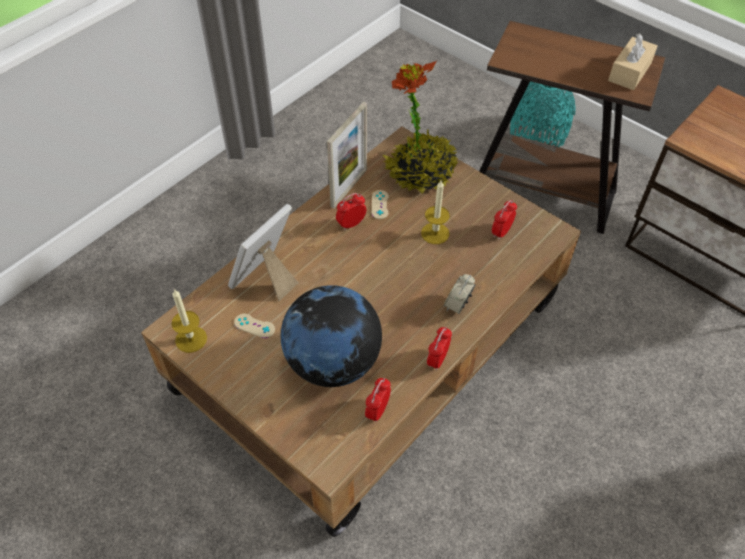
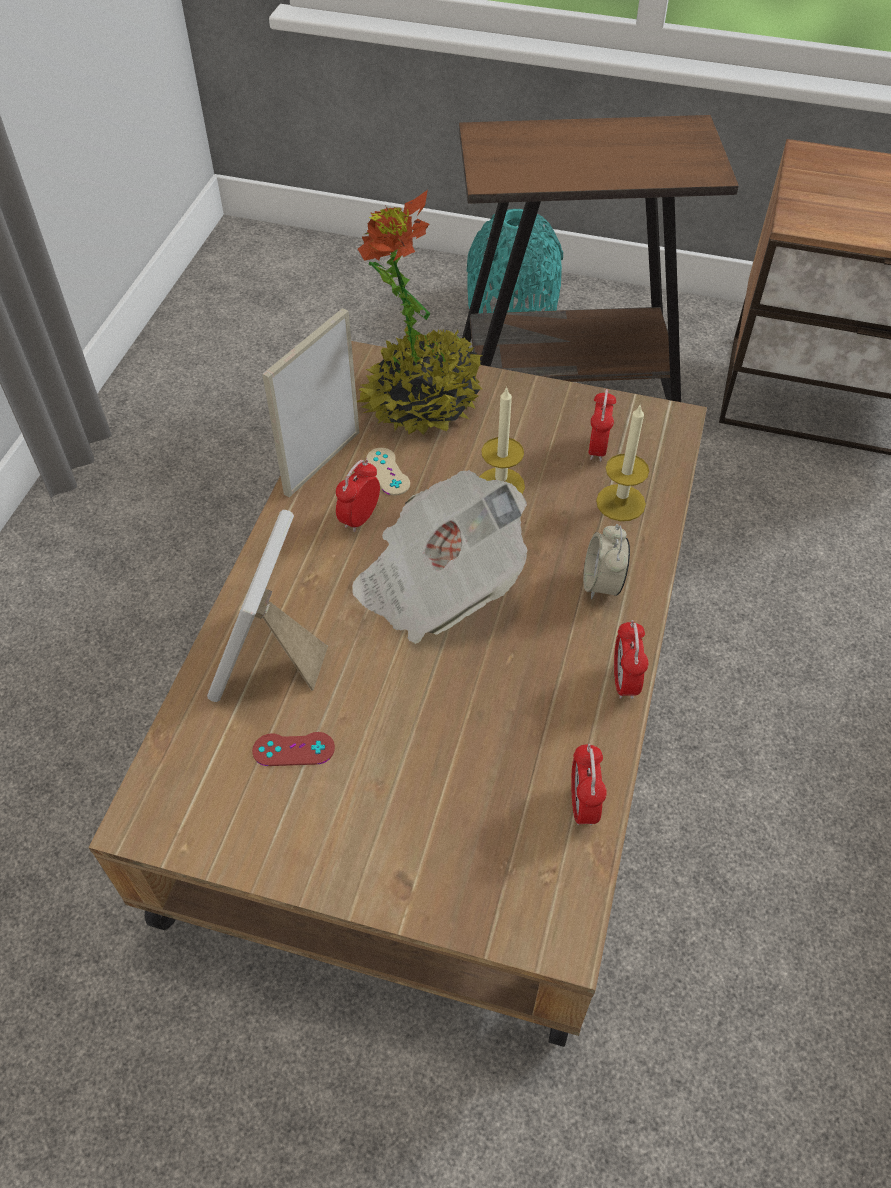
camera: 25 degrees left, 0 degrees up
candle [171,289,207,353] -> candle moved to [596,403,649,521]
beige game controller [234,314,275,338] -> red game controller [252,732,335,766]
globe [281,285,382,387] -> none
picture frame [327,102,367,209] -> picture frame turned 150 degrees counterclockwise [262,308,359,498]
beige tissue box [608,33,657,90] -> none
none -> newspaper [352,470,528,644]

